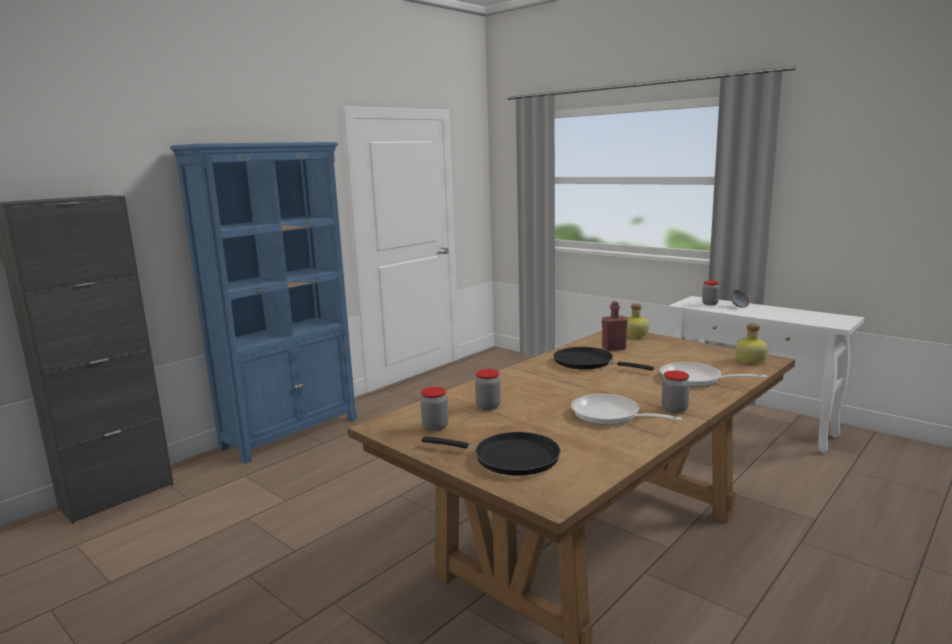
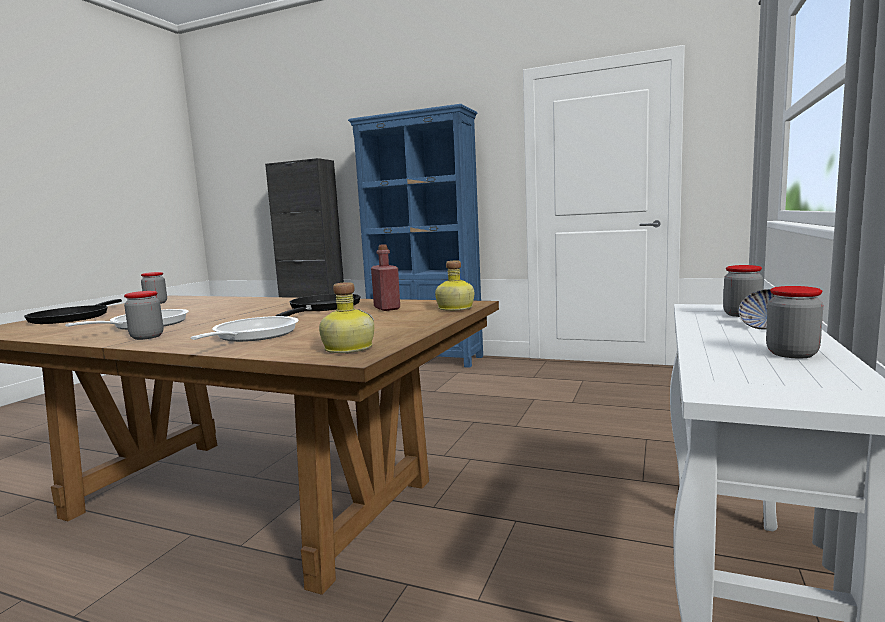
camera: 70 degrees right, 5 degrees down
jar [475,369,501,410] -> jar moved to [766,286,823,358]

